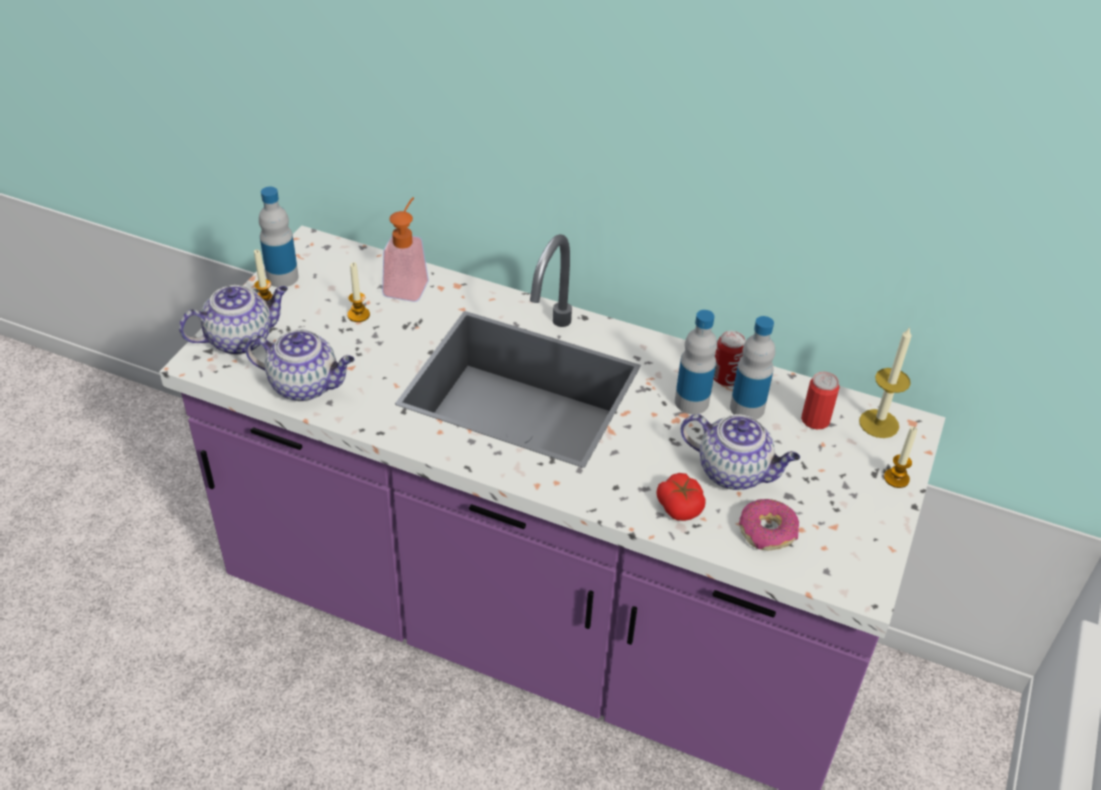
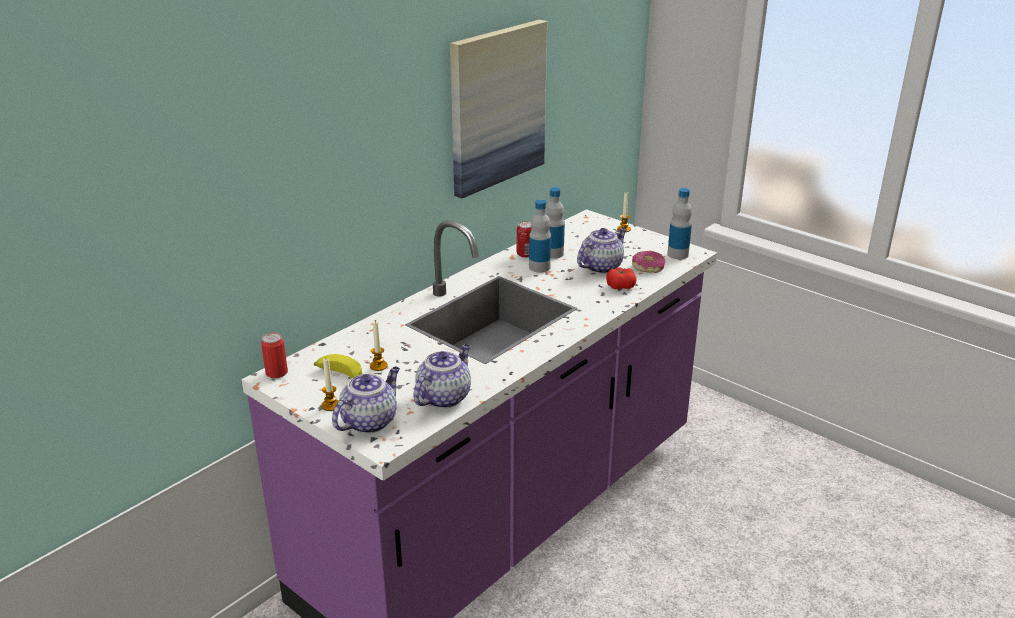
camera: 70 degrees left, 15 degrees down
teapot [179,285,288,355] -> teapot turned 45 degrees clockwise [332,367,400,434]
bottle [259,187,299,287] -> bottle moved to [667,188,692,259]
soap dispenser [382,197,429,302] -> none
can [801,372,839,429] -> can moved to [261,333,288,378]
candle [859,326,912,438] -> none
none -> banana [314,354,362,378]
none -> picture [450,20,547,198]

